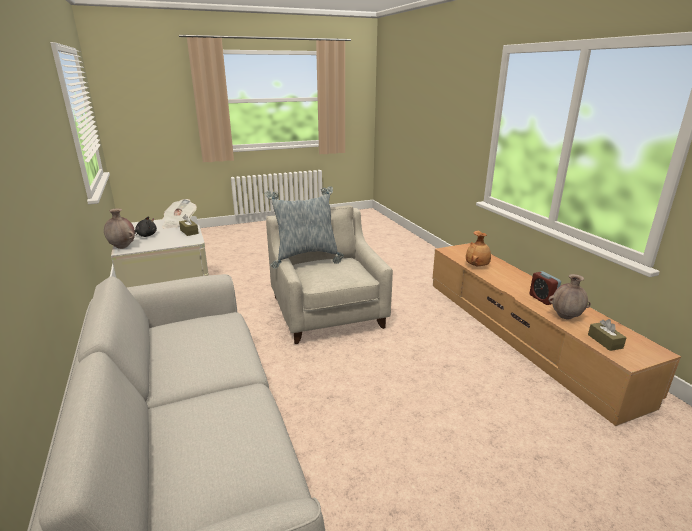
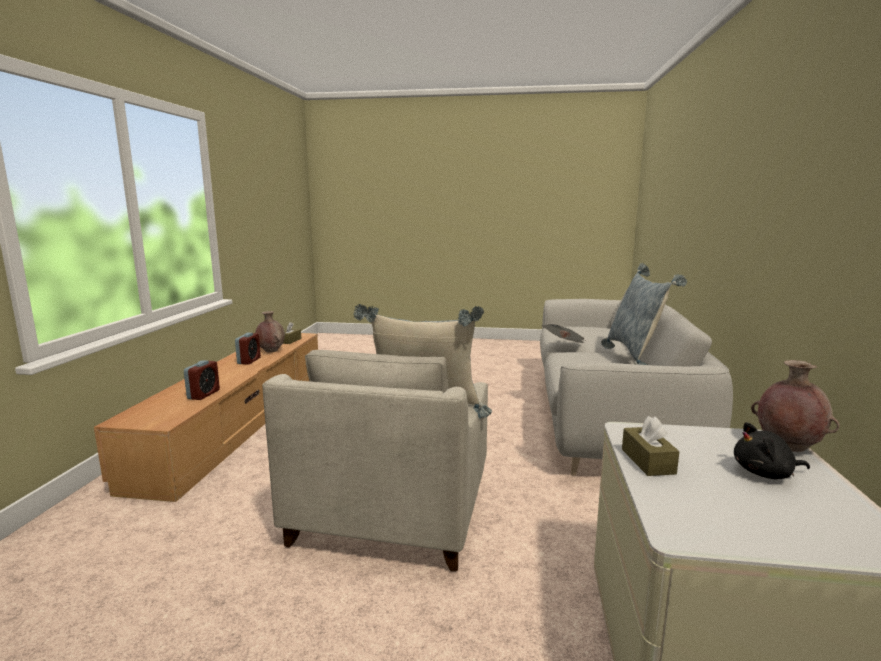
camera: 150 degrees left, 10 degrees down
newspaper [162,199,197,229] -> newspaper moved to [542,324,585,343]
brown vase [466,231,491,266] -> alarm clock [184,360,220,400]
none -> pillow [601,263,687,365]

